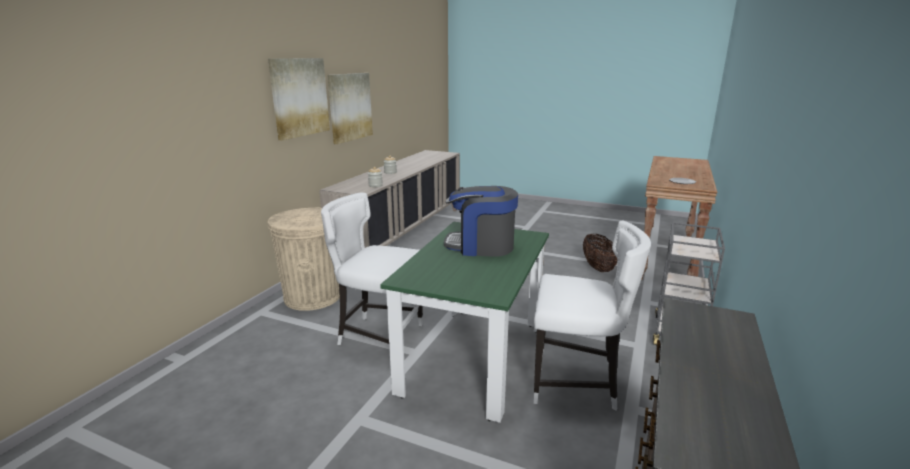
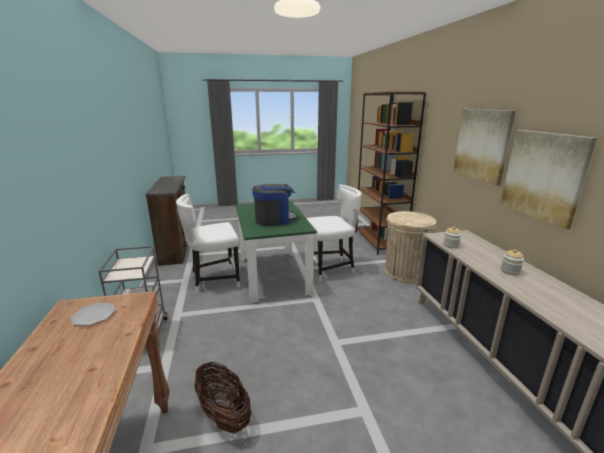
camera: 145 degrees right, 0 degrees up
none -> brown bookcase [355,92,426,255]

